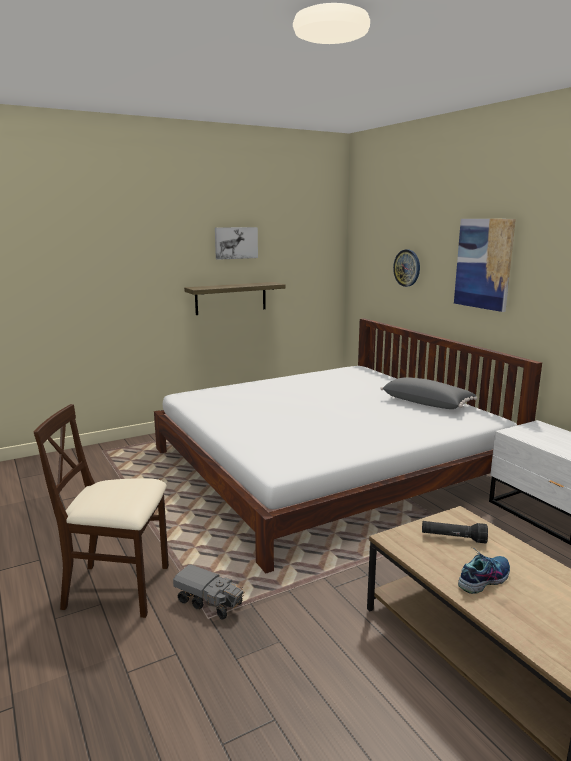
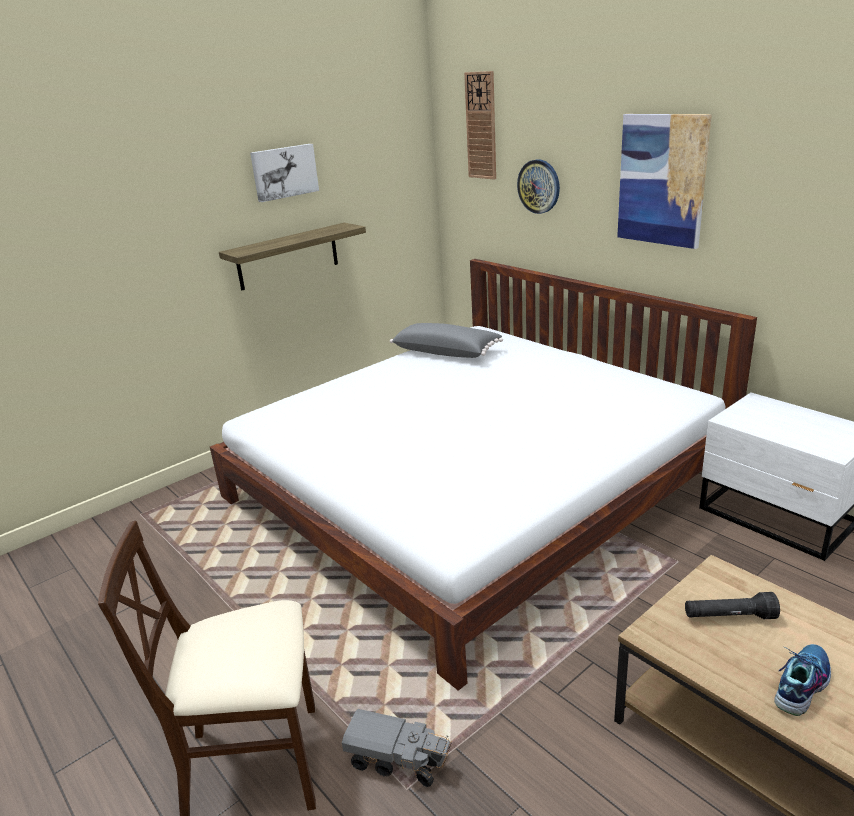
camera: 10 degrees left, 10 degrees up
grey pillow [380,377,478,409] -> grey pillow moved to [390,323,503,358]
none -> wall clock [464,71,496,179]

